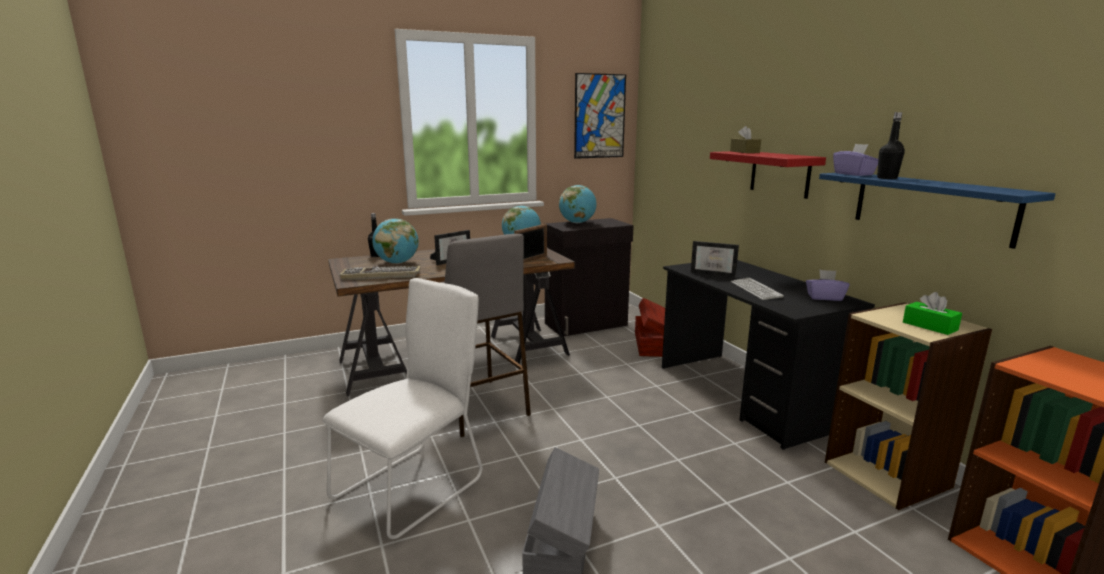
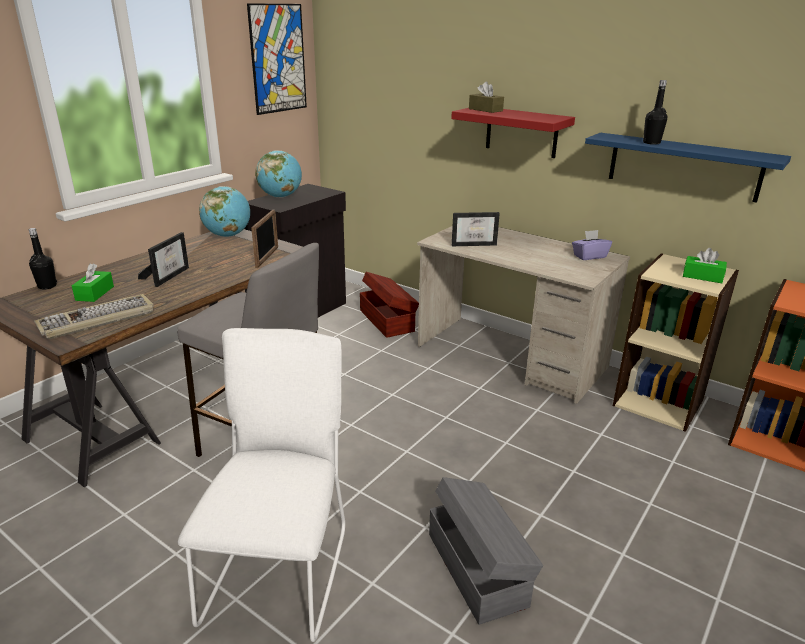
camera: 30 degrees left, 10 degrees up
globe [372,219,419,264] -> green tissue box [72,263,114,302]
black desk [662,260,875,450] -> beige desk [417,226,630,404]
keyboard [731,278,784,300] -> none
purple tissue box [833,144,878,176] -> none

